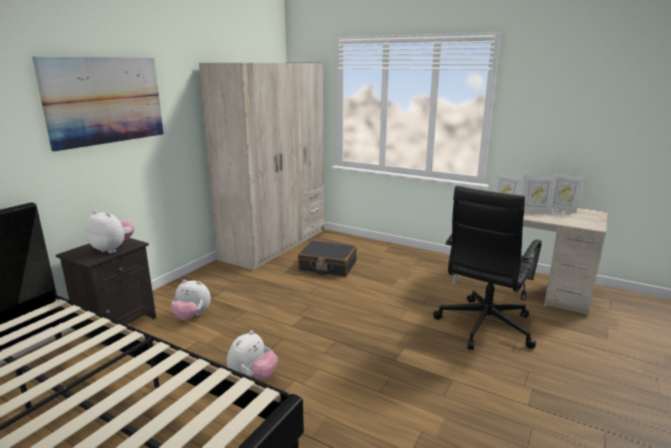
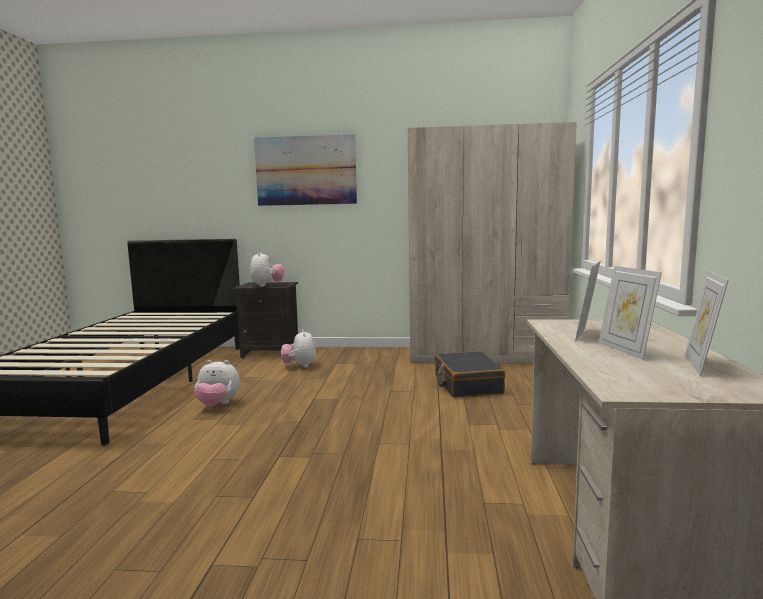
camera: 65 degrees right, 10 degrees down
black office chair [433,186,542,350] -> none

